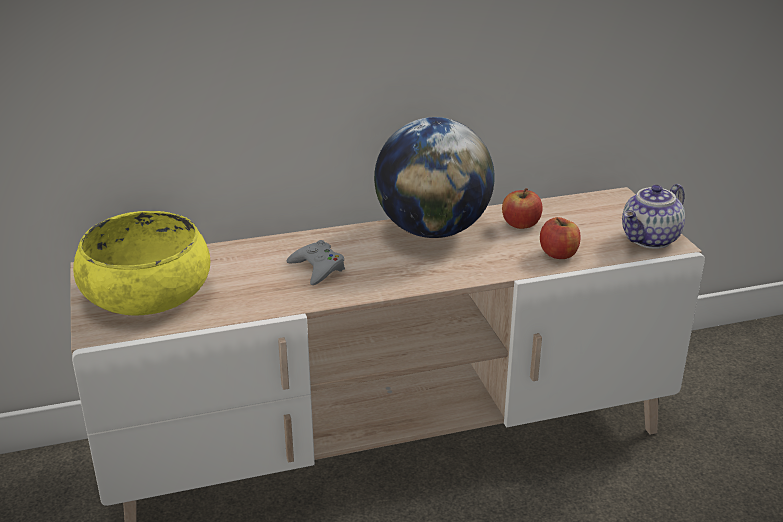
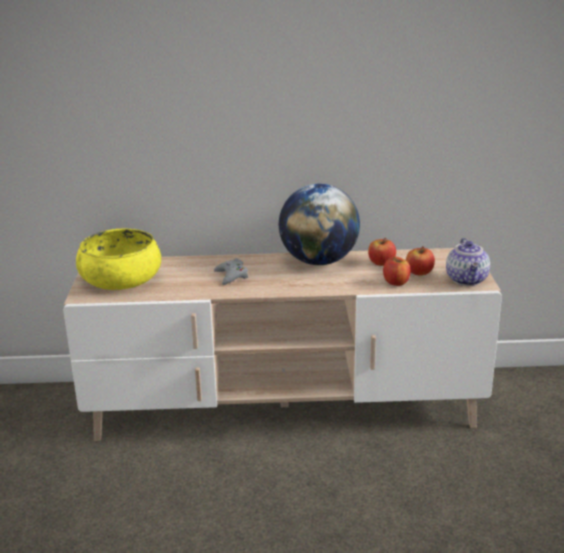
camera: 15 degrees right, 5 degrees down
teapot [622,184,685,249] -> teapot turned 60 degrees counterclockwise [446,238,490,286]
none -> apple [406,246,435,276]

